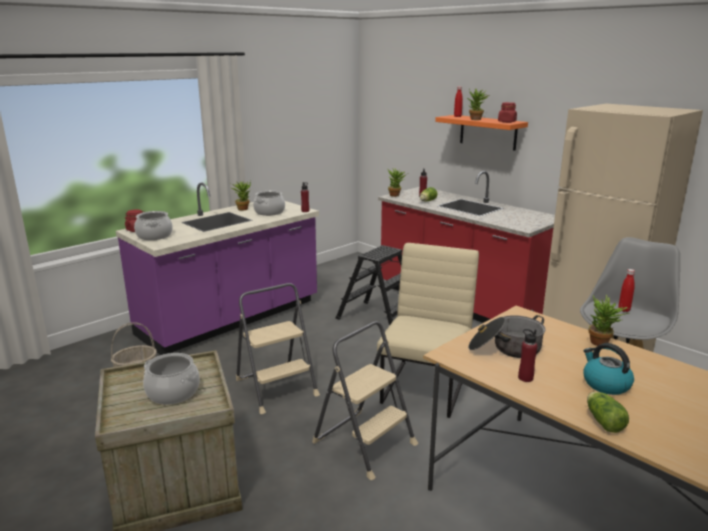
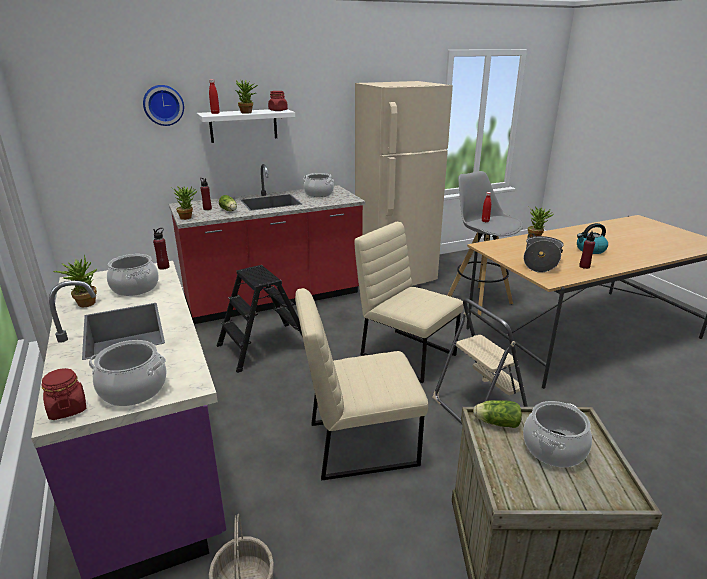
camera: 70 degrees left, 5 degrees up
beige step ladder [236,283,320,414] -> beige chair [295,288,428,480]
orange shelf [435,115,528,151] -> white shelf [197,109,295,143]
lettuce [587,392,629,433] -> lettuce moved to [473,400,522,428]
none -> wall clock [143,85,184,126]
none -> cooking pot [303,173,334,197]

